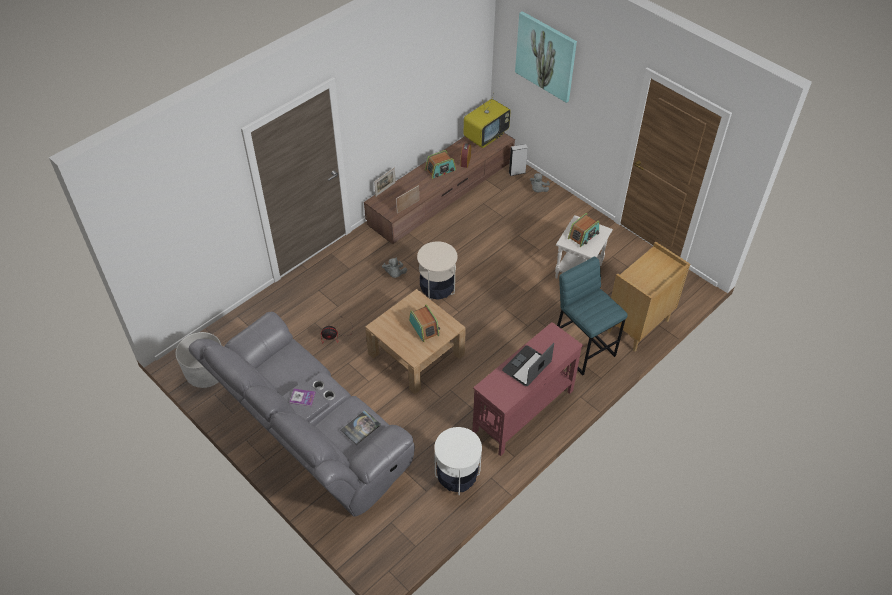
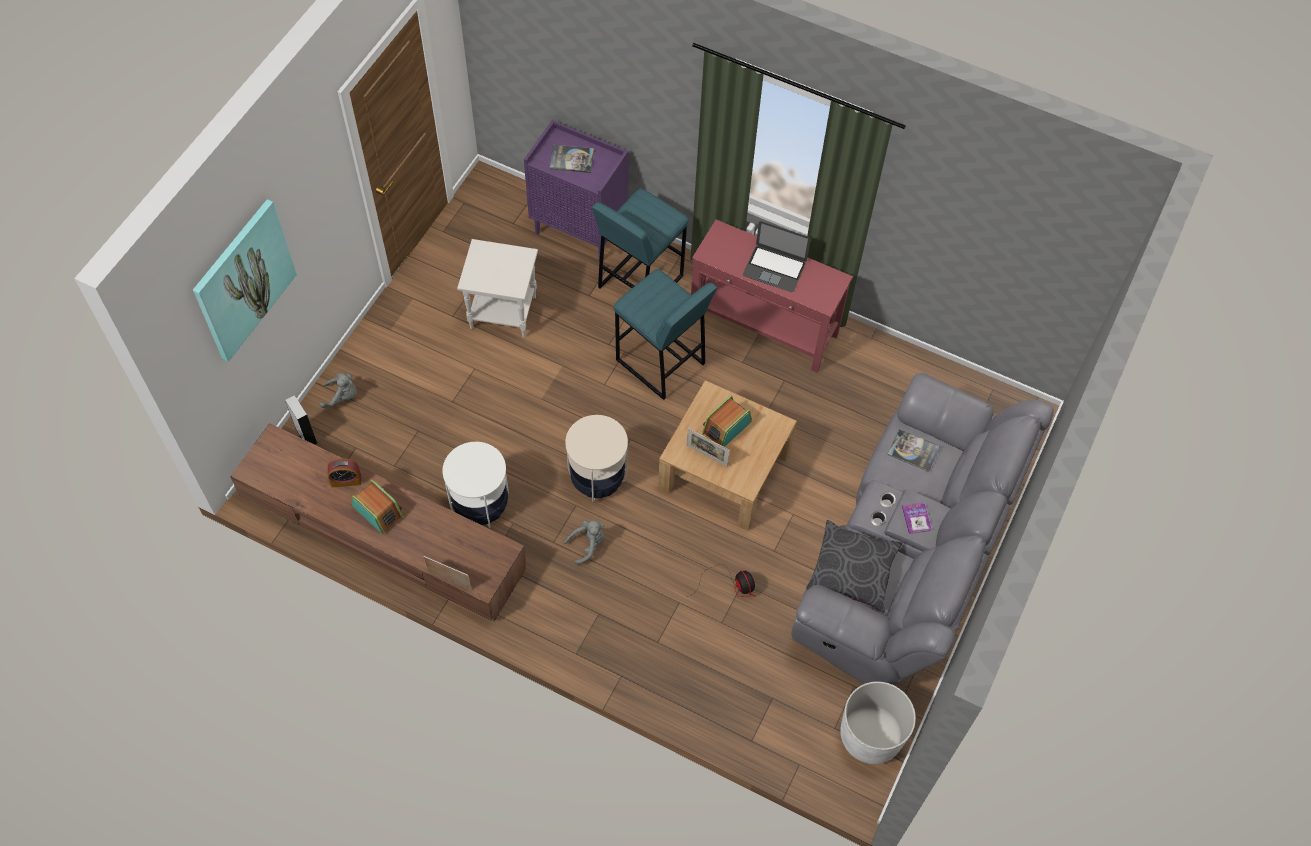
camera: 110 degrees left, 10 degrees up
picture frame [396,185,419,213] -> picture frame moved to [687,428,730,467]
white side table [434,427,482,495] -> white side table moved to [442,442,508,528]
television [464,93,511,148] -> none
radio [568,213,600,247] -> none
brown cabinet [608,242,690,352] -> purple cabinet [524,120,629,262]
none -> book [549,145,594,173]
none -> turquoise stool [614,269,717,400]
none -> grey pillow [806,520,902,613]

